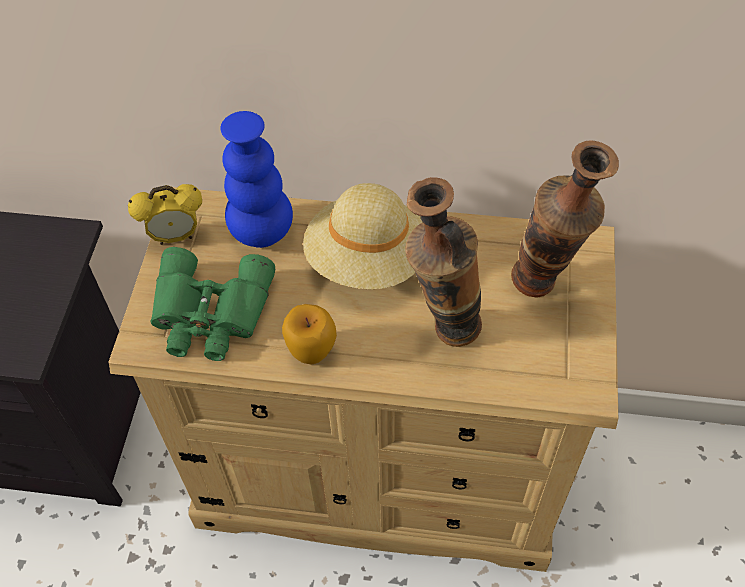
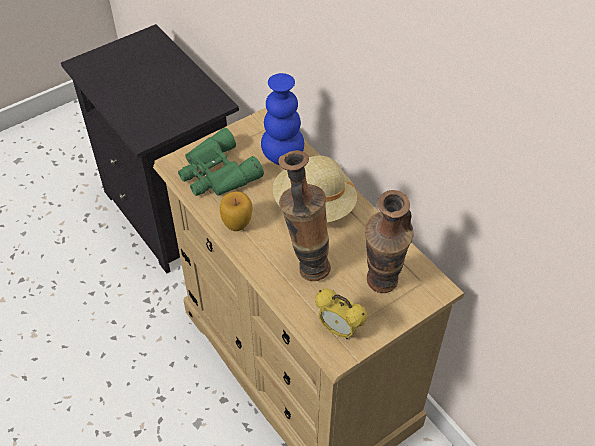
camera: 45 degrees right, 5 degrees down
alarm clock [128,184,202,245] -> alarm clock moved to [315,288,367,339]

